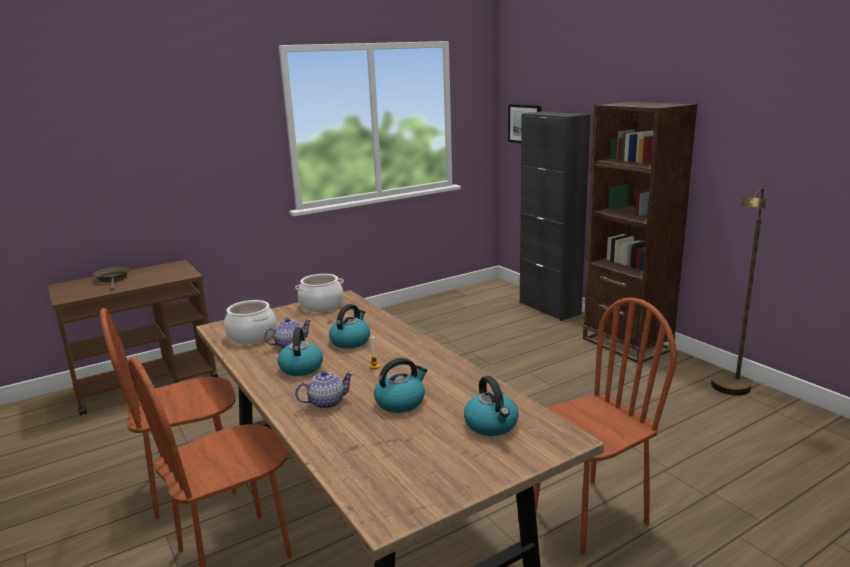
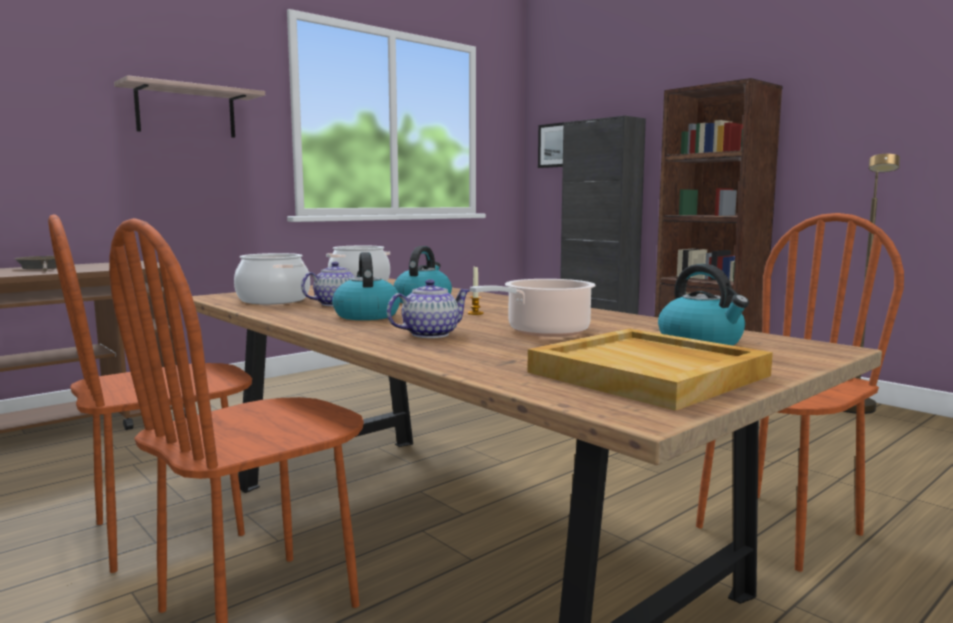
camera: 10 degrees left, 10 degrees down
kettle [374,358,428,413] -> cooking pot [470,279,596,337]
none -> shelf [114,75,265,138]
none -> beige tray [527,329,773,411]

